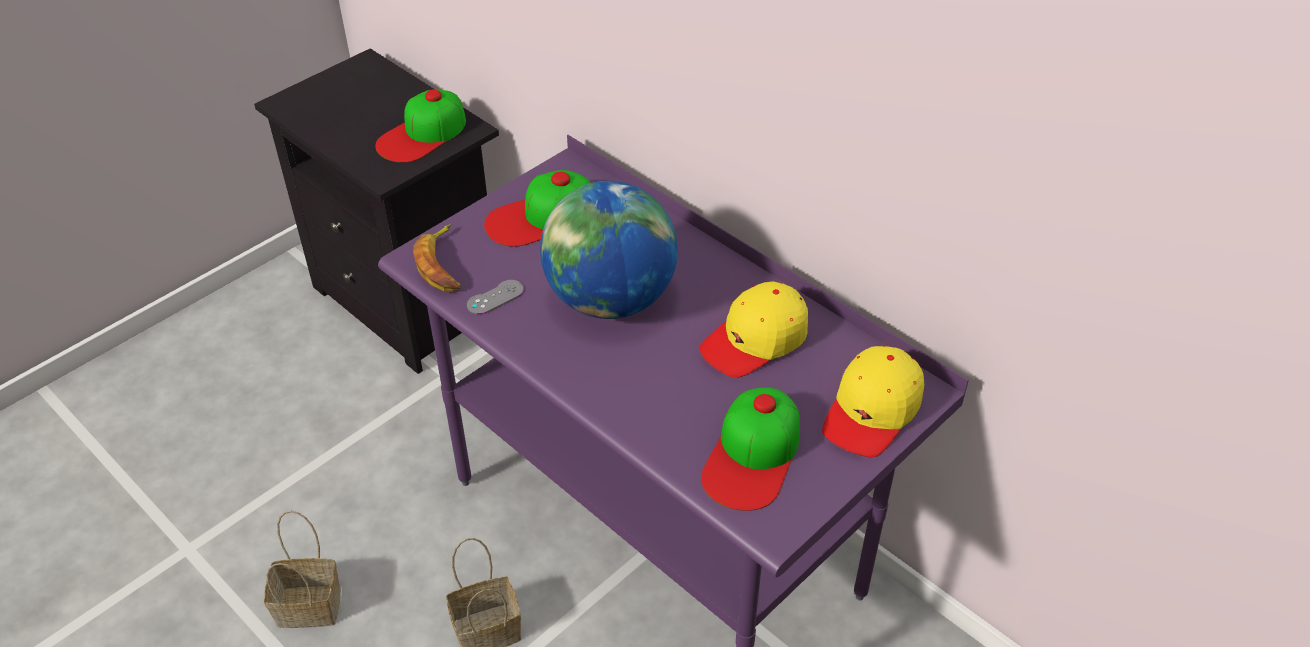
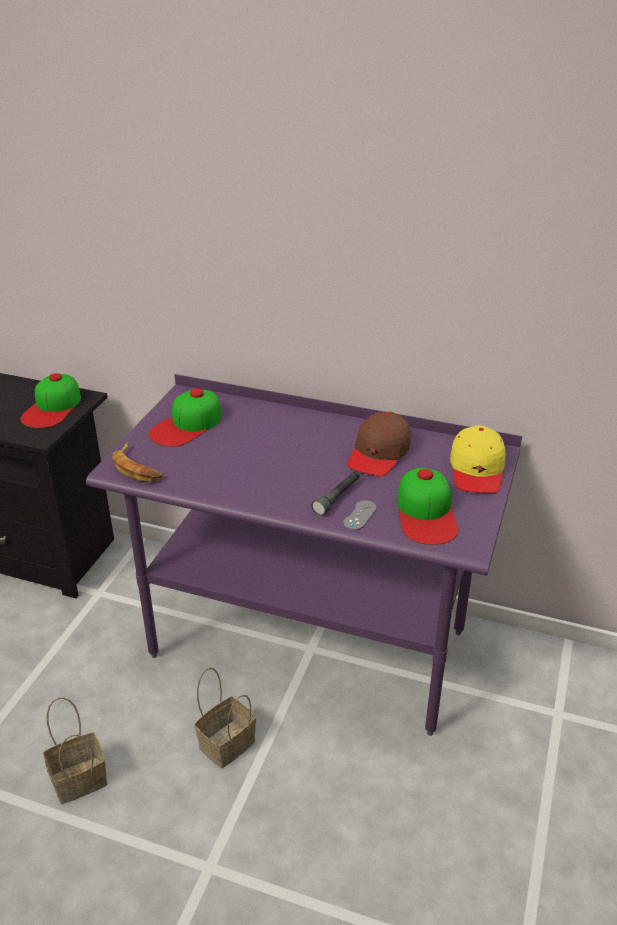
camera: 25 degrees left, 10 degrees down
grey game controller [467,280,524,315] -> grey game controller moved to [343,500,377,530]
globe [540,181,678,319] -> none
yellow cap [699,281,808,378] -> brown cap [347,412,411,477]
none -> grey flashlight [311,471,360,516]

